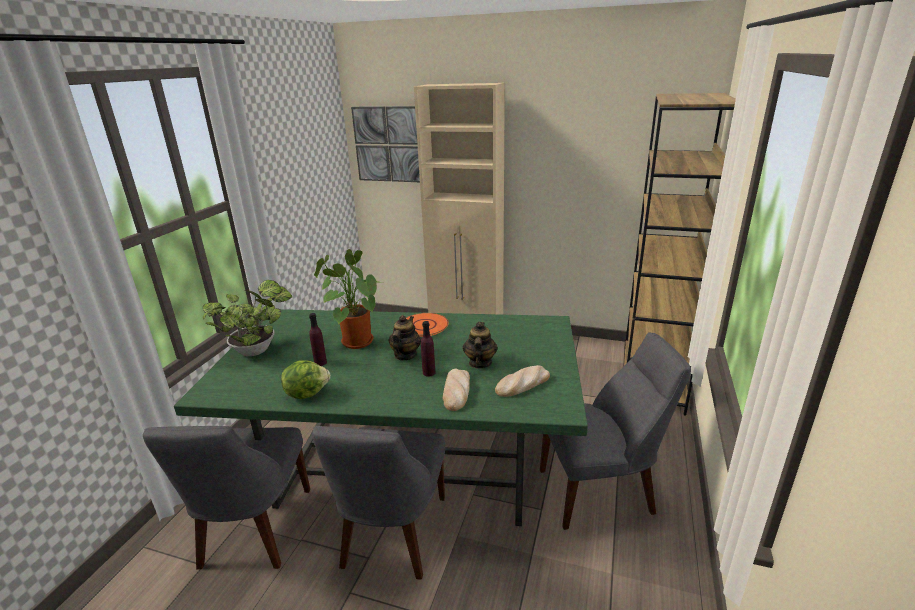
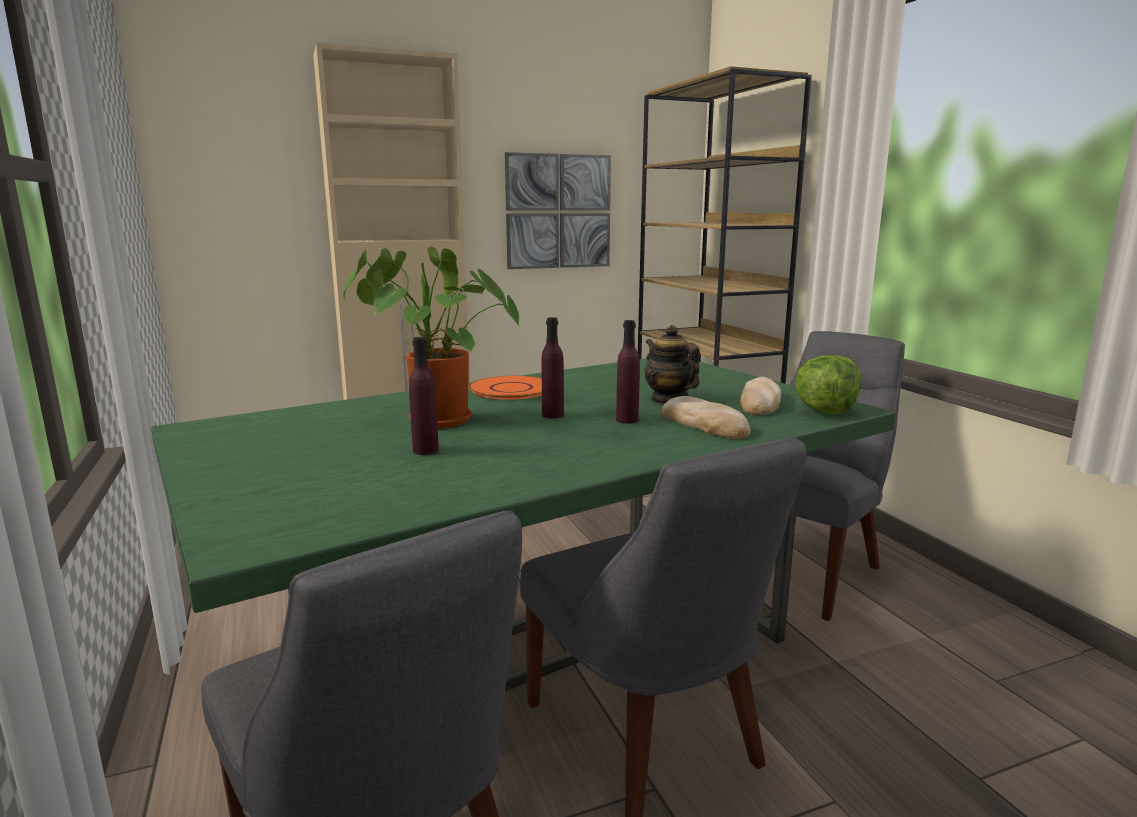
camera: 40 degrees left, 10 degrees down
potted plant [203,280,292,356] -> none
lettuce [281,361,330,399] -> lettuce moved to [795,355,861,414]
picture [351,106,420,182] -> picture moved to [505,152,611,269]
teapot [389,315,421,360] -> purple bottle [542,317,564,419]

